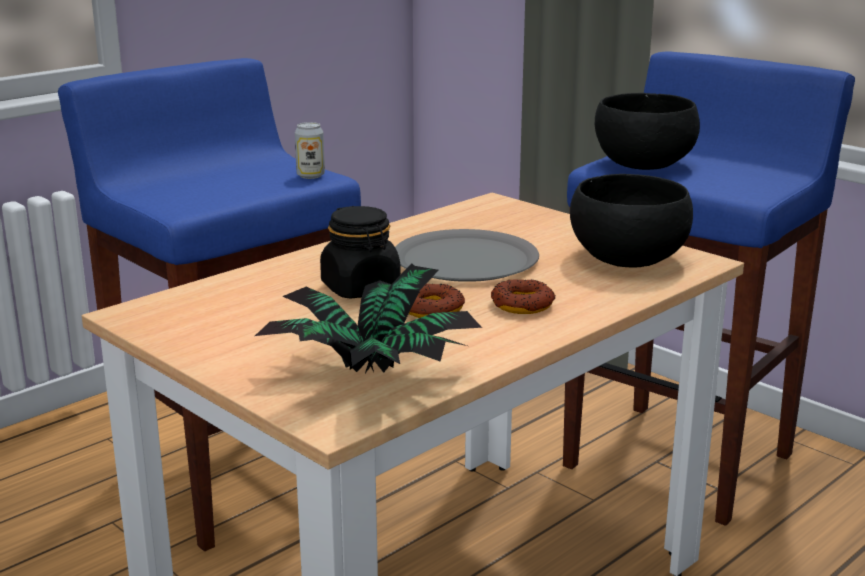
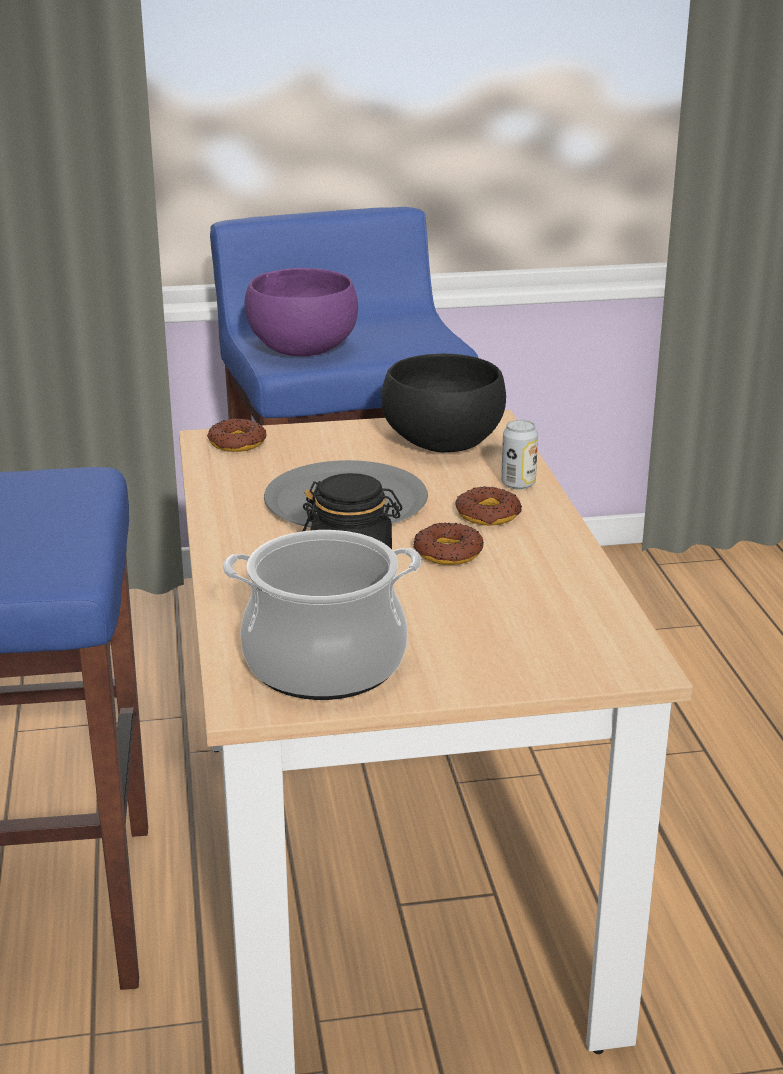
camera: 55 degrees left, 5 degrees up
potted plant [255,263,482,373] -> none
can [295,122,325,179] -> can moved to [501,420,538,490]
black bowl [595,93,700,170] -> purple bowl [245,268,358,356]
none -> donut [207,419,267,452]
none -> cooking pot [223,530,421,700]

